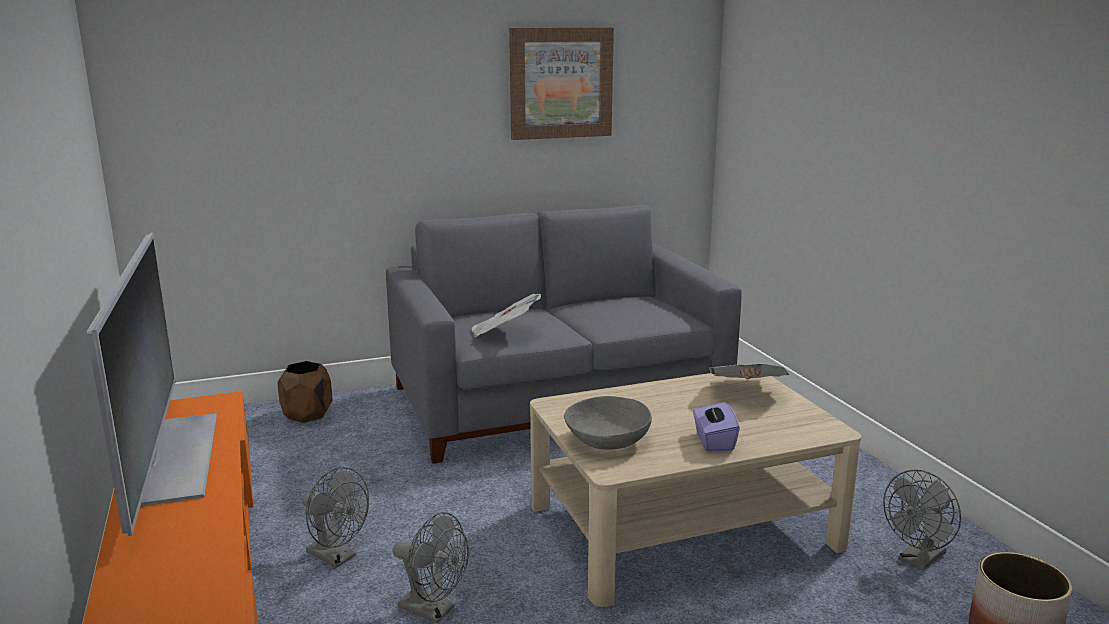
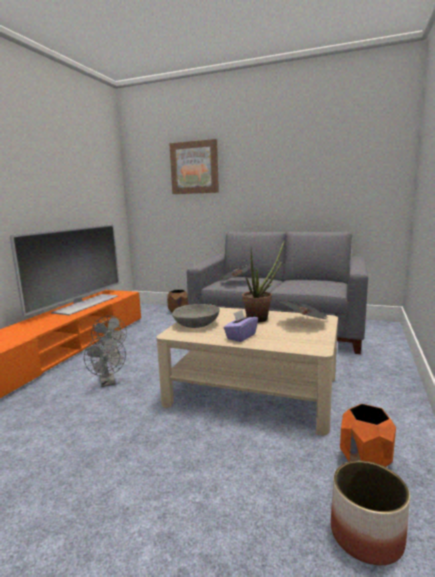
camera: 40 degrees right, 5 degrees down
picture [509,28,614,140] -> picture moved to [169,139,219,194]
grey fan [883,470,961,570] -> orange planter [340,404,396,467]
none -> potted plant [242,240,285,323]

